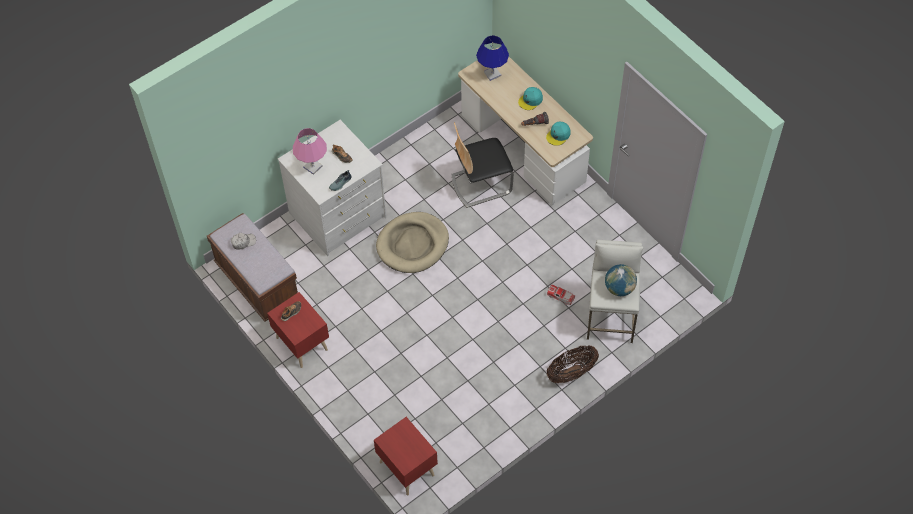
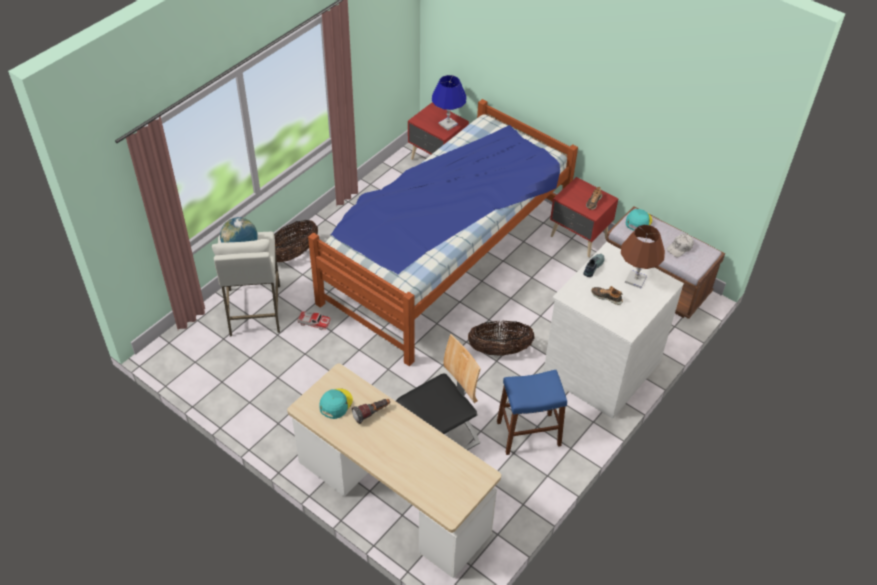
camera: 165 degrees right, 10 degrees down
pink table lamp [293,128,327,175] -> brown table lamp [621,225,665,288]
beige dog bed [376,212,449,273] -> basket [468,320,534,356]
blue table lamp [476,35,509,81] -> blue table lamp moved to [432,75,466,130]
turquoise cap [518,87,543,110] -> turquoise cap moved to [626,209,652,231]
none -> bed [308,99,578,366]
none -> blue stool [497,370,567,455]

